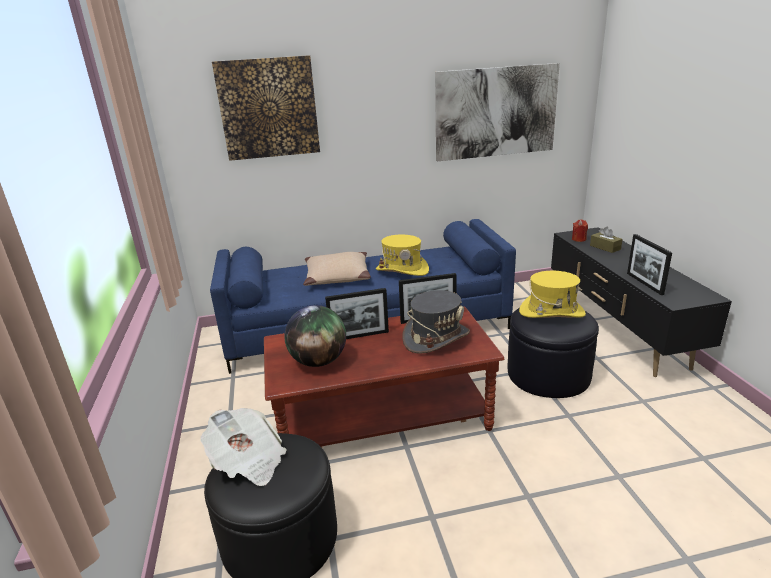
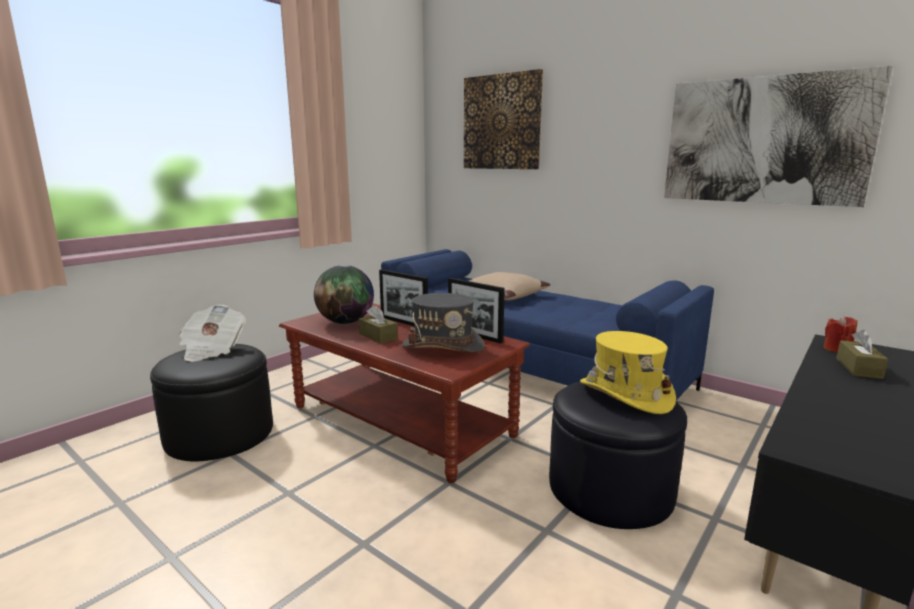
camera: 50 degrees right, 10 degrees down
yellow hat [376,235,429,276] -> none
picture frame [627,234,672,295] -> none
none -> brown tissue box [359,305,398,344]

